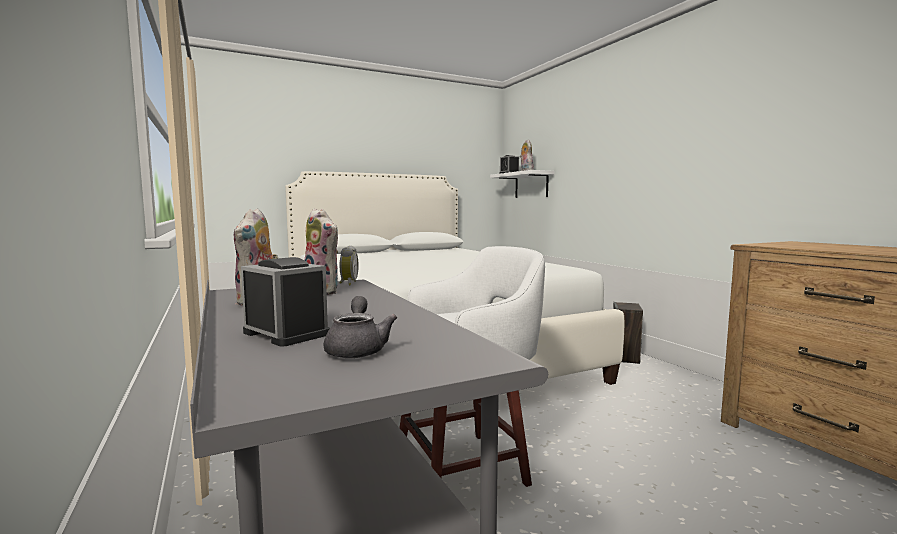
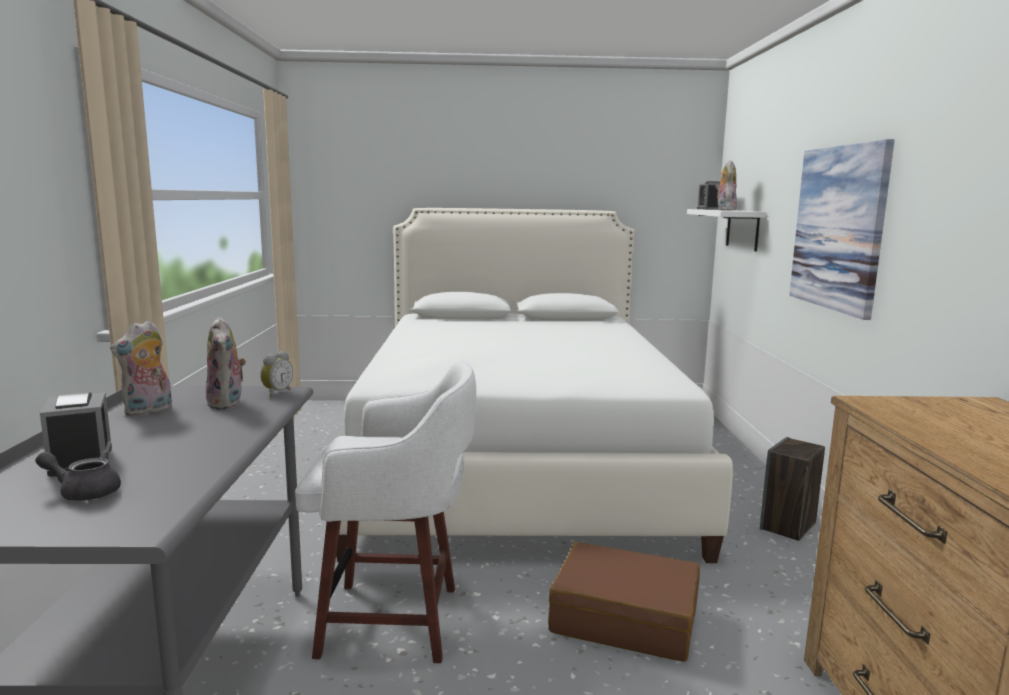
camera: 25 degrees right, 5 degrees up
grey teapot [323,296,397,358] -> grey teapot turned 105 degrees counterclockwise [35,450,121,501]
none -> brown suitcase [548,542,700,662]
none -> picture [789,139,895,320]

